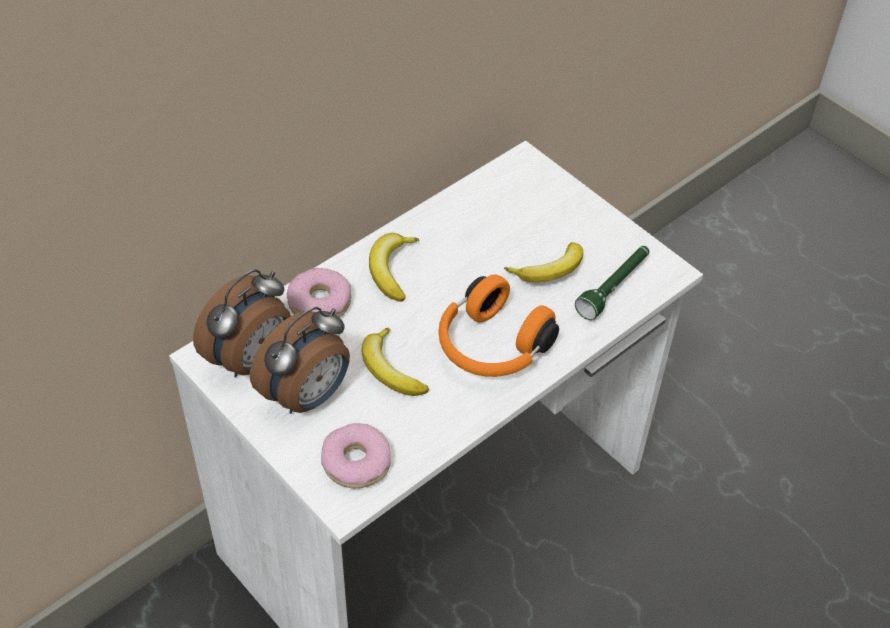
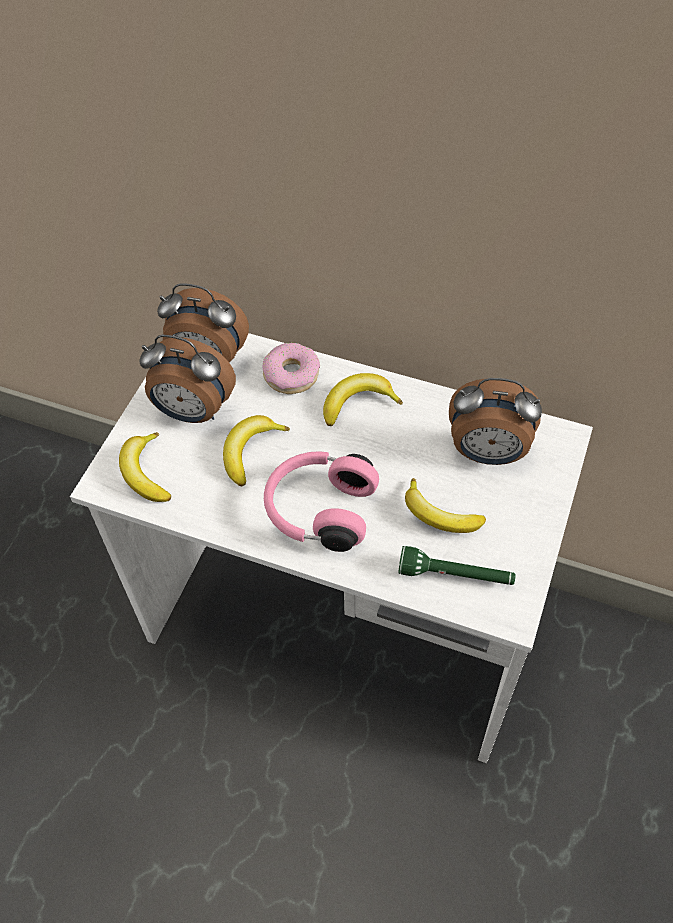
camera: 65 degrees right, 5 degrees up
donut [321,423,391,488] -> banana [119,432,171,502]
orange headphones [438,274,559,377] -> pink headphones [264,451,379,552]
none -> alarm clock [449,378,542,465]

